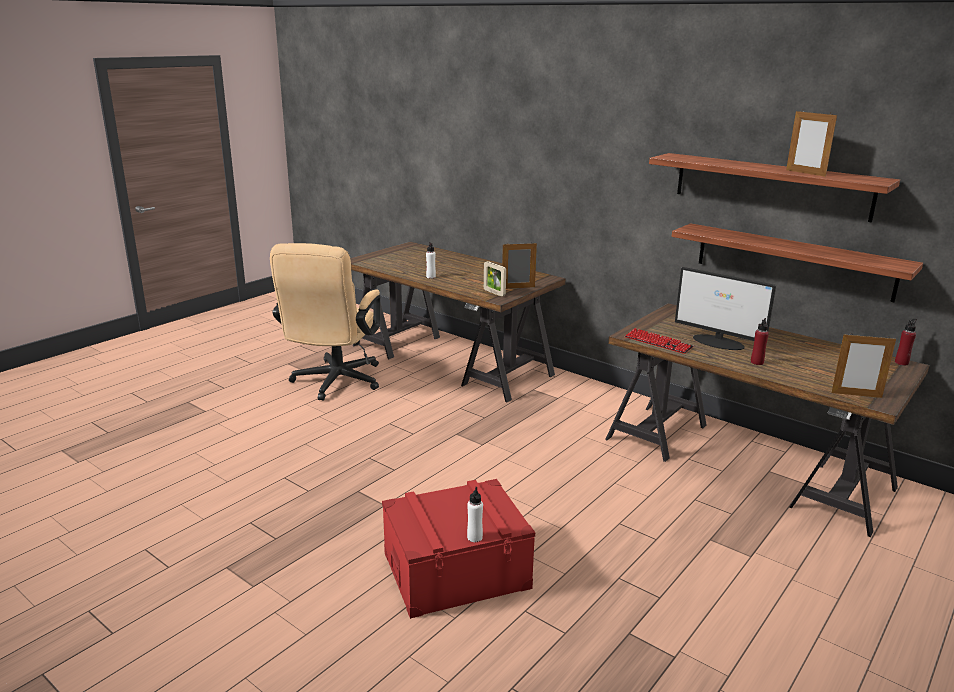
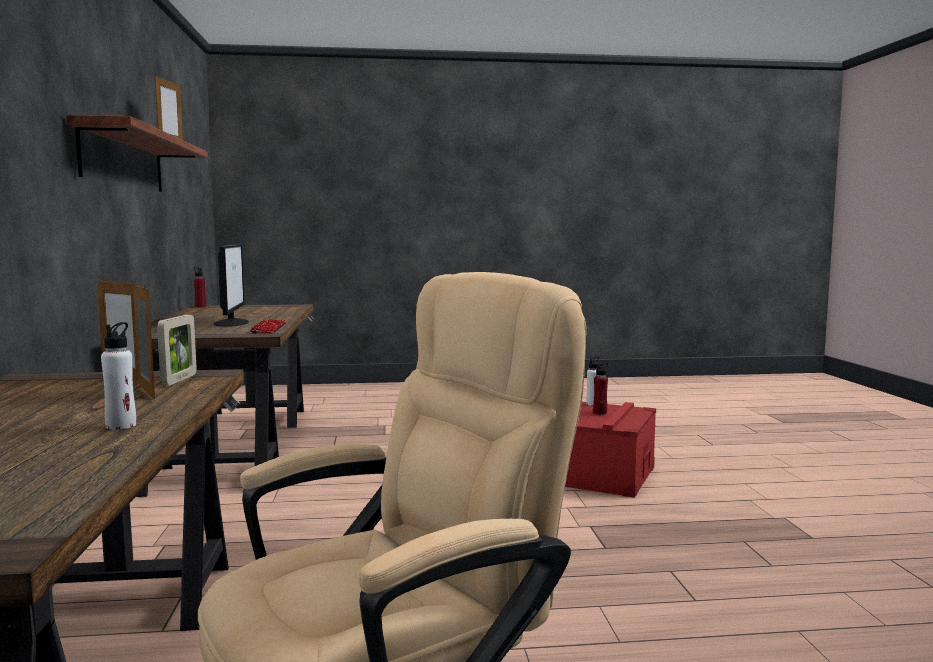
camera: 135 degrees left, 15 degrees down
shelf [672,223,923,302] -> none
red bottle [751,318,769,365] -> red bottle moved to [593,363,608,415]
picture frame [831,333,896,398] -> picture frame moved to [133,281,155,399]

